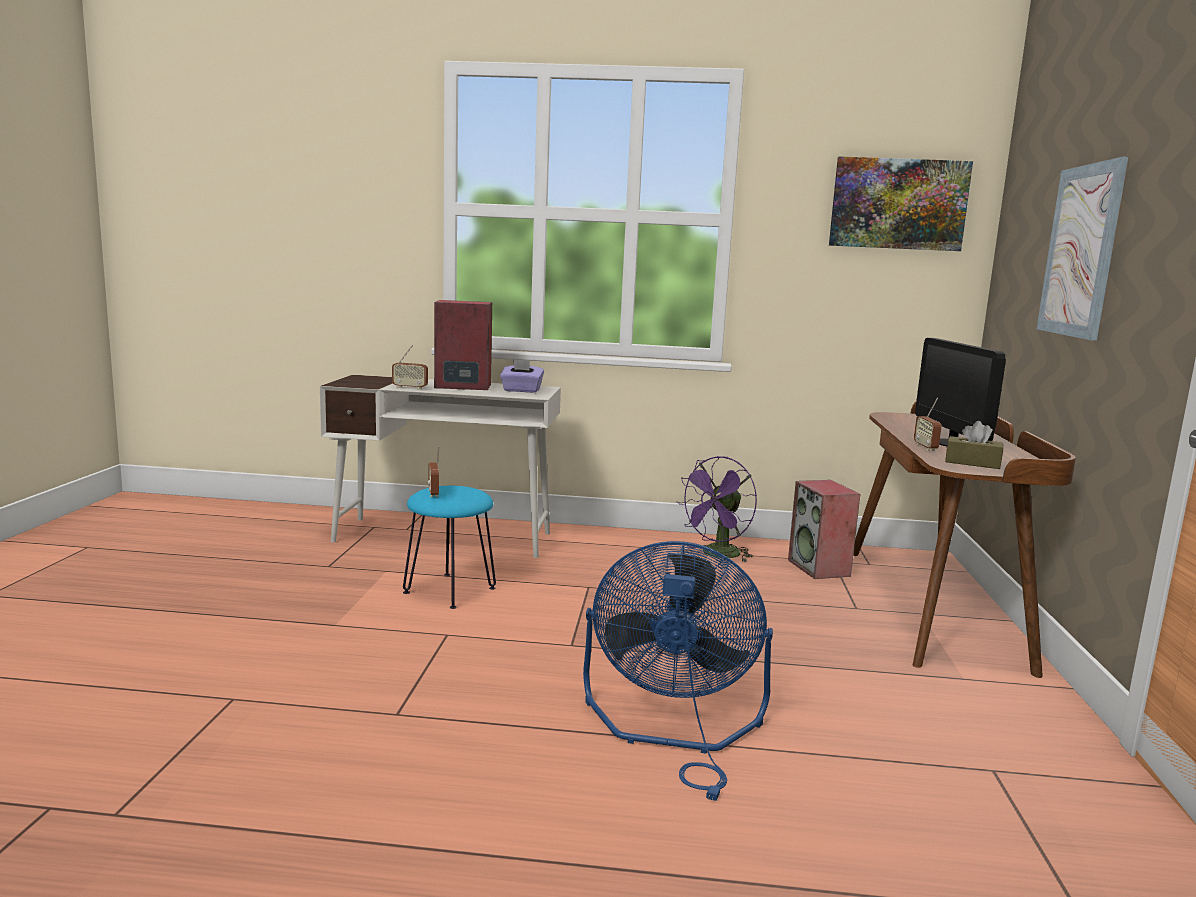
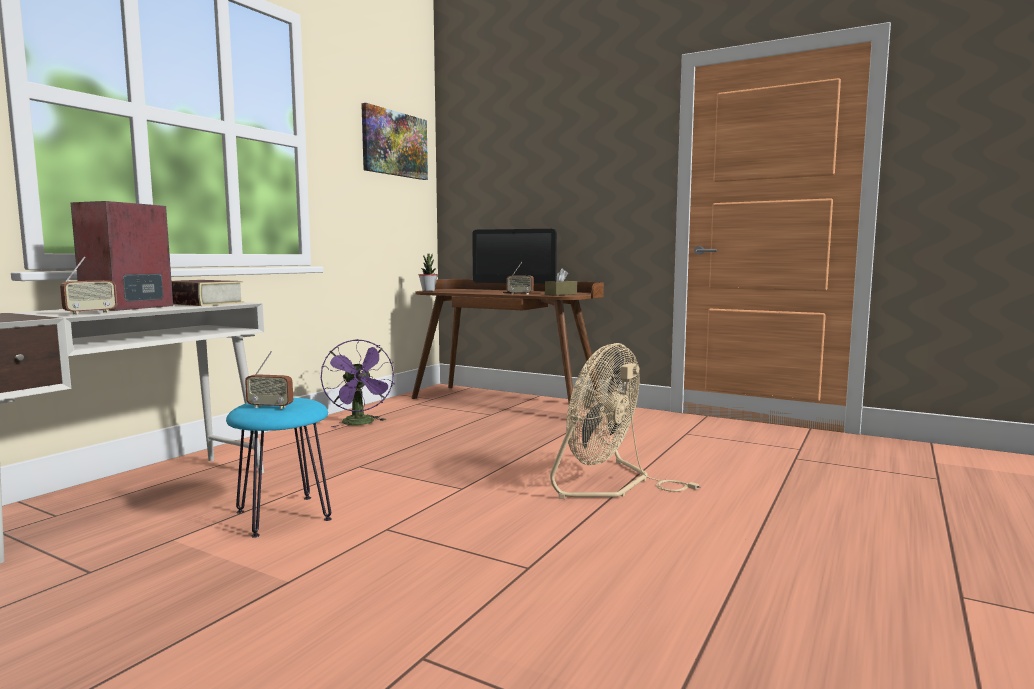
camera: 65 degrees left, 5 degrees down
purple tissue box [500,359,544,393] -> book [172,280,244,306]
blue fan [583,541,773,801] -> beige fan [550,343,700,499]
speaker [788,480,860,579] -> none
picture [1037,157,1128,341] -> none
none -> potted plant [419,254,438,291]

